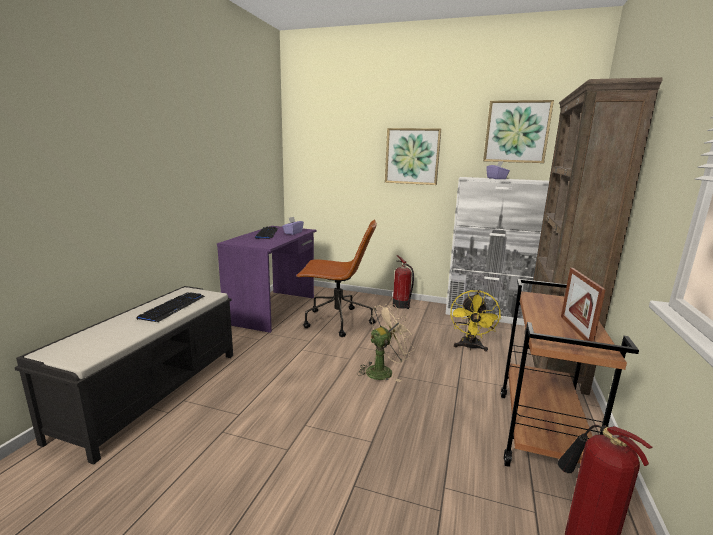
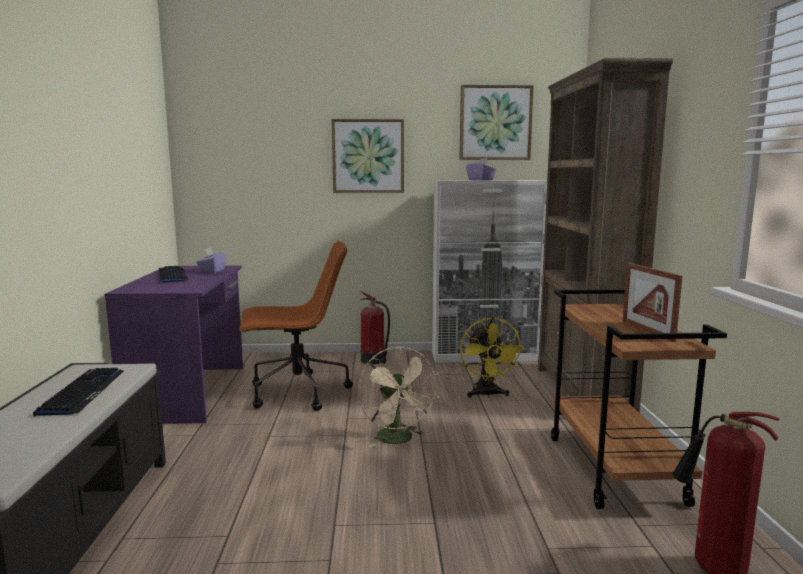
camera: 20 degrees left, 5 degrees down
beige fan [357,304,415,382] -> beige fan turned 120 degrees clockwise [358,346,440,448]

